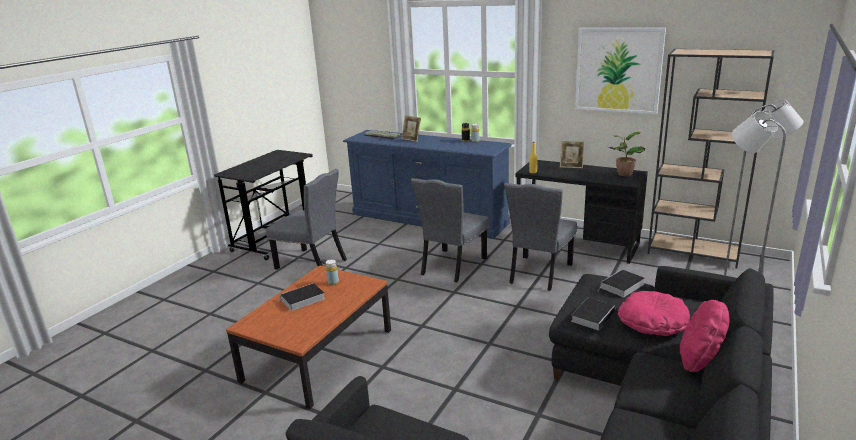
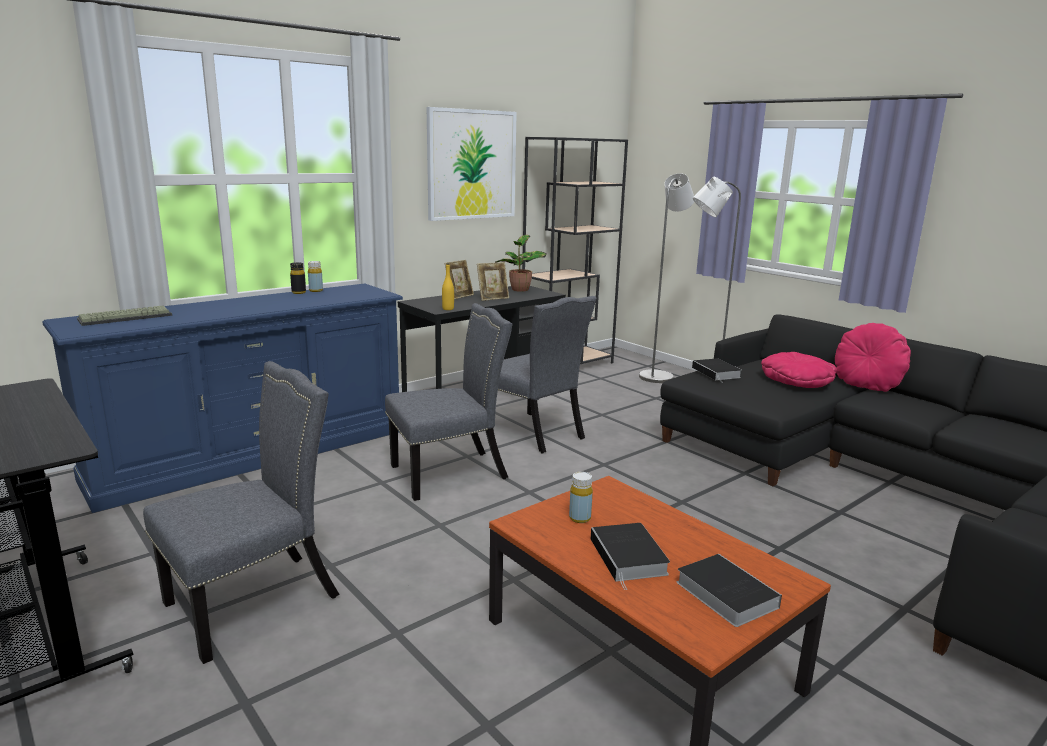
camera: 70 degrees left, 5 degrees down
picture frame [402,115,421,142] -> picture frame moved to [477,262,509,301]
grey chair [411,178,489,283] -> grey chair turned 75 degrees counterclockwise [385,303,513,501]
book [571,298,615,331] -> book moved to [677,554,782,627]

